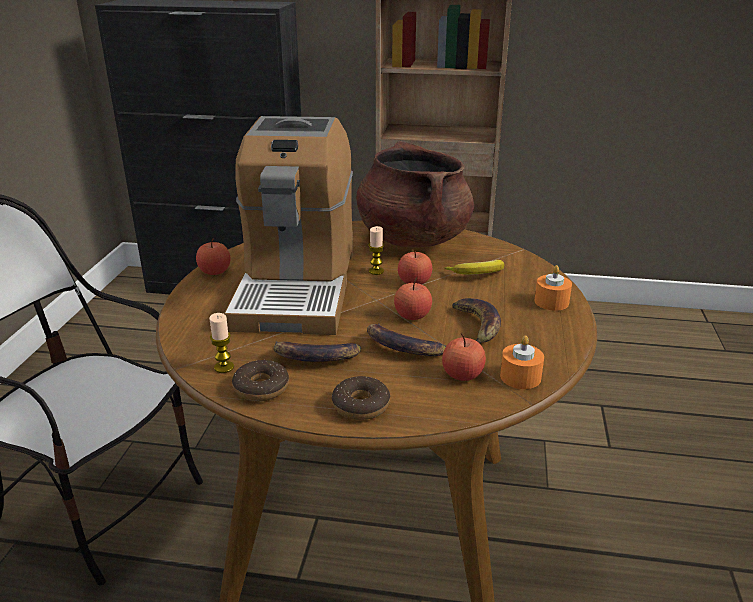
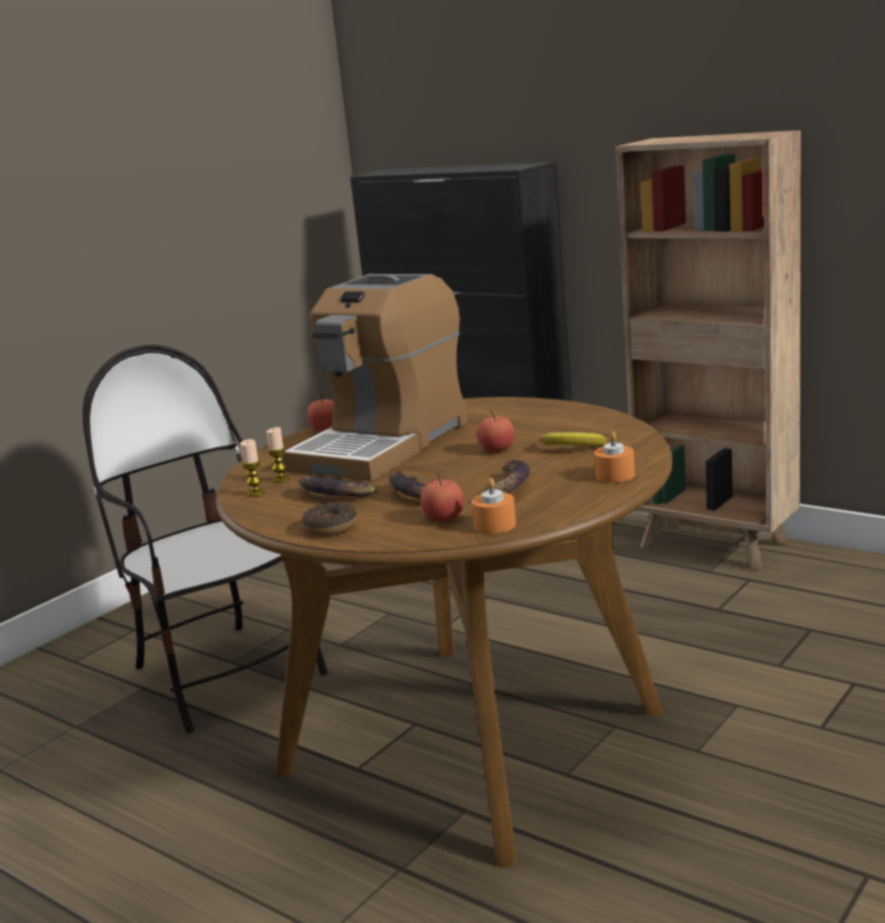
camera: 30 degrees right, 10 degrees down
donut [232,360,289,401] -> none
brown cooking pot [356,141,474,248] -> none
candle [368,226,384,275] -> candle moved to [266,427,290,483]
apple [394,277,432,320] -> none

